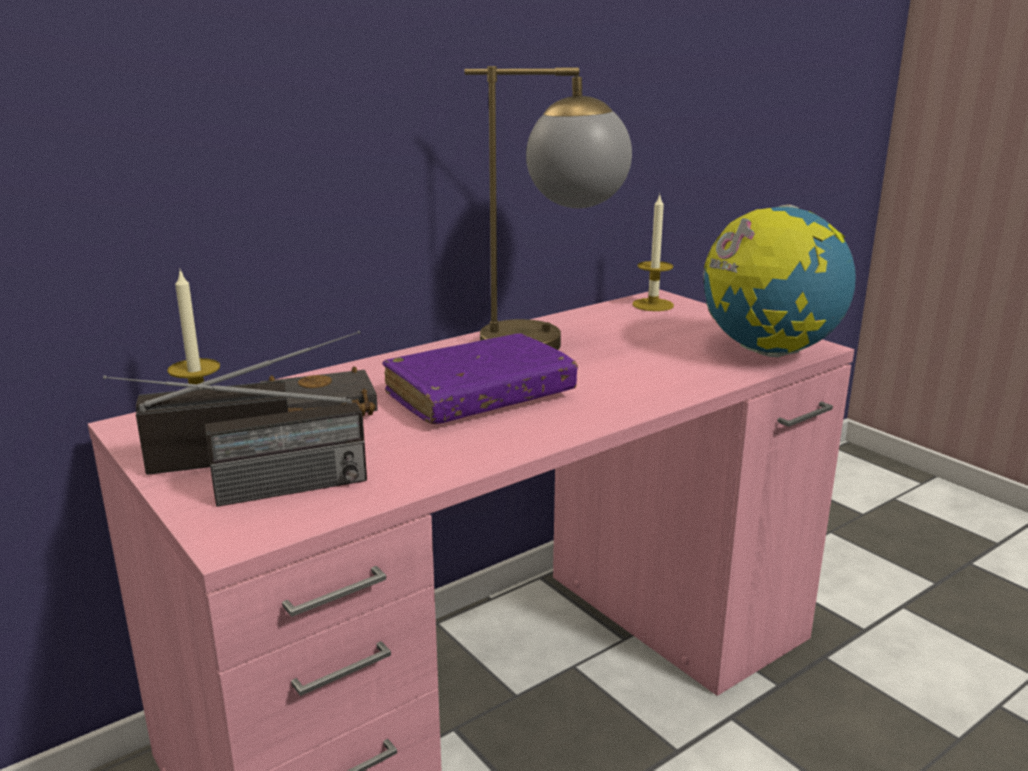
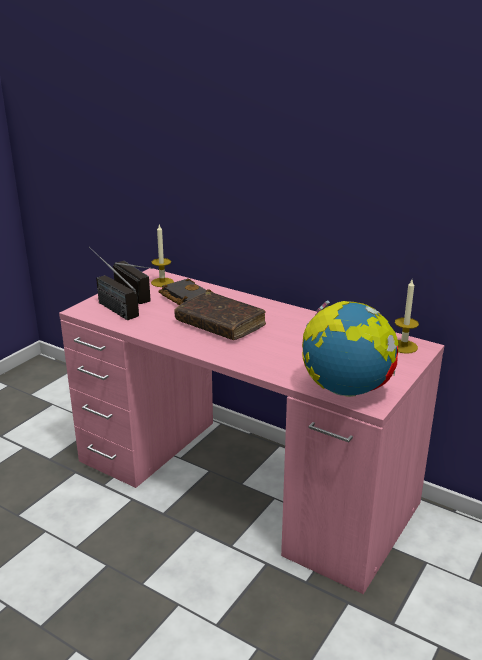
camera: 70 degrees right, 5 degrees up
purple book [382,333,578,424] -> brown book [174,291,266,340]
table lamp [465,66,632,350] -> none

